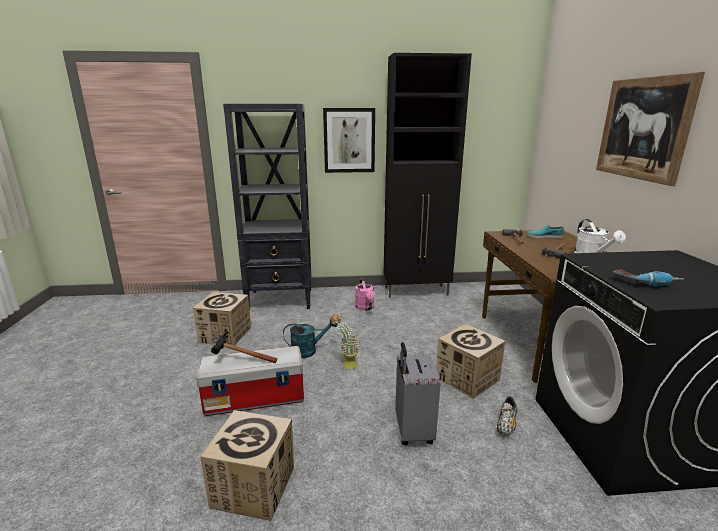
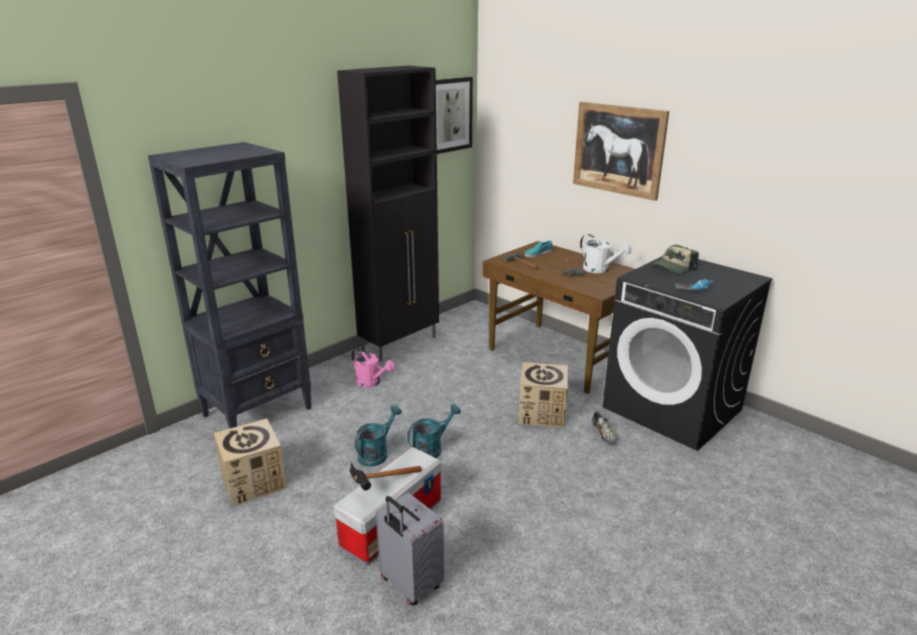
camera: 40 degrees left, 5 degrees up
cardboard box [200,410,294,521] -> none
picture [323,108,375,173] -> picture moved to [436,77,473,154]
potted plant [331,312,359,369] -> turquoise watering can [407,404,461,458]
grey suitcase [395,342,441,445] -> grey suitcase moved to [376,493,444,606]
none -> cap [651,245,699,273]

